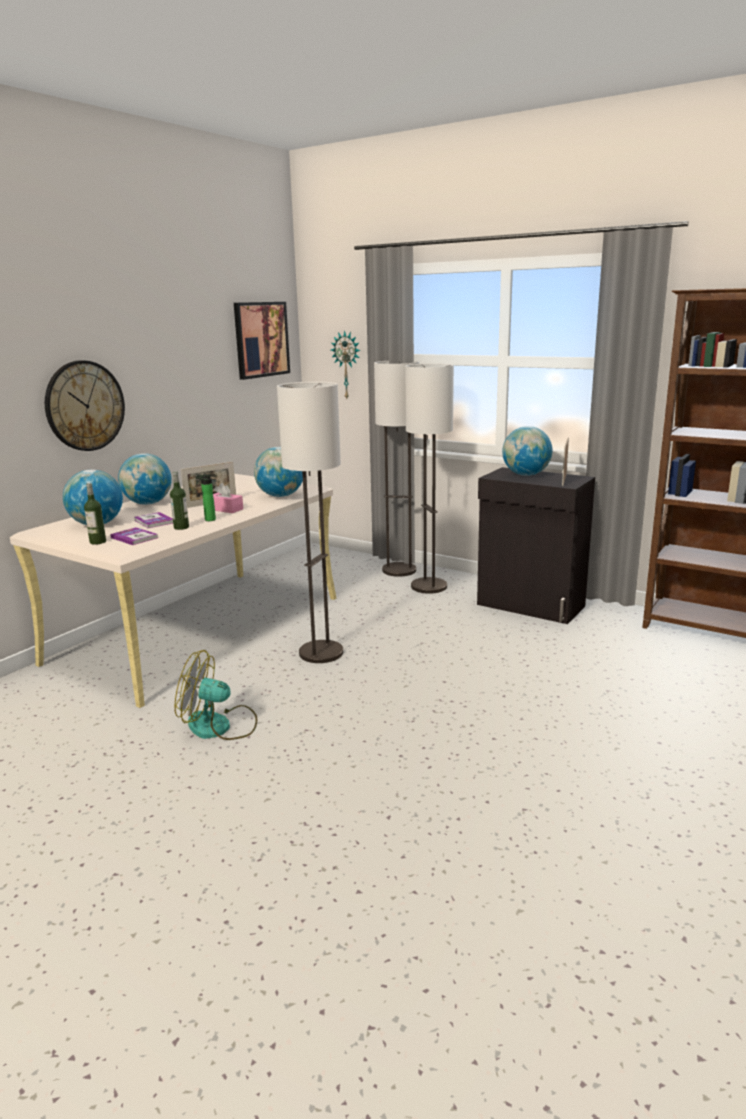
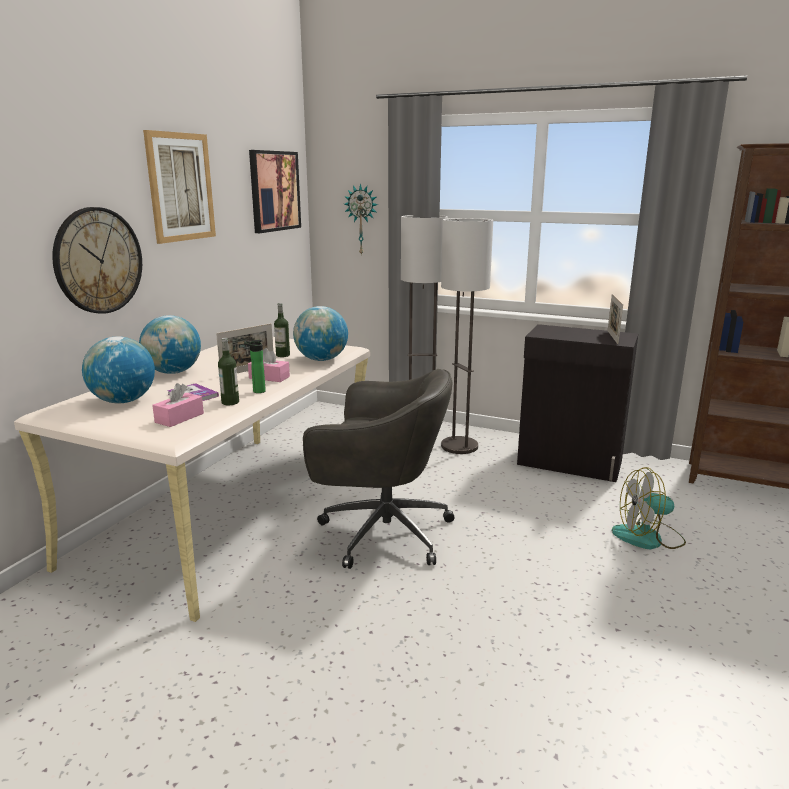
camera: 10 degrees left, 0 degrees up
bottle [84,483,106,545] -> bottle moved to [274,303,290,357]
book [110,527,158,545] -> pink tissue box [152,383,204,427]
fan [175,650,257,740] -> fan moved to [612,467,686,549]
floor lamp [277,382,343,663] -> grey office chair [303,369,455,569]
globe [502,426,552,476] -> none
none -> picture [143,130,216,244]

